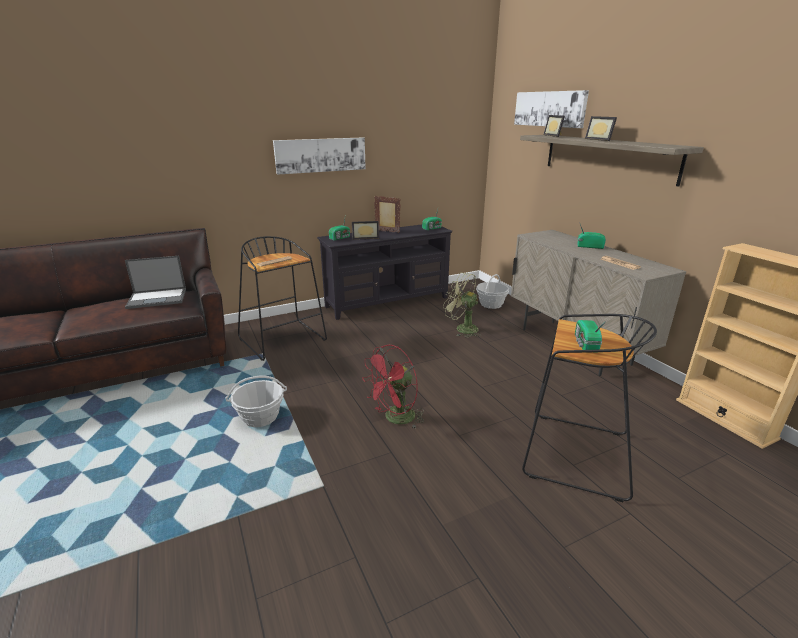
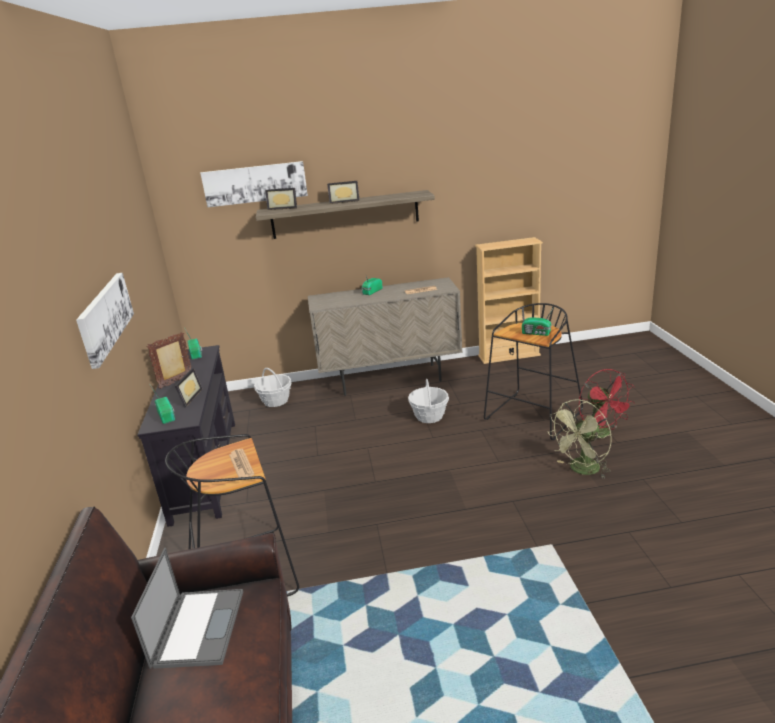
camera: 70 degrees left, 0 degrees up
basket [225,375,287,427] -> basket moved to [408,379,449,423]
red fan [362,345,424,428] -> red fan moved to [579,369,635,438]
green fan [443,272,481,338] -> green fan moved to [548,399,612,478]

